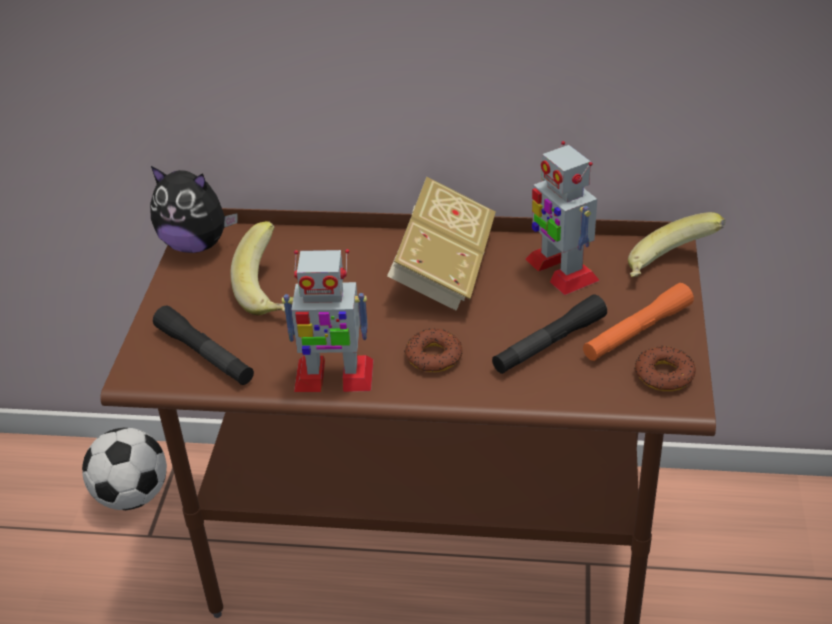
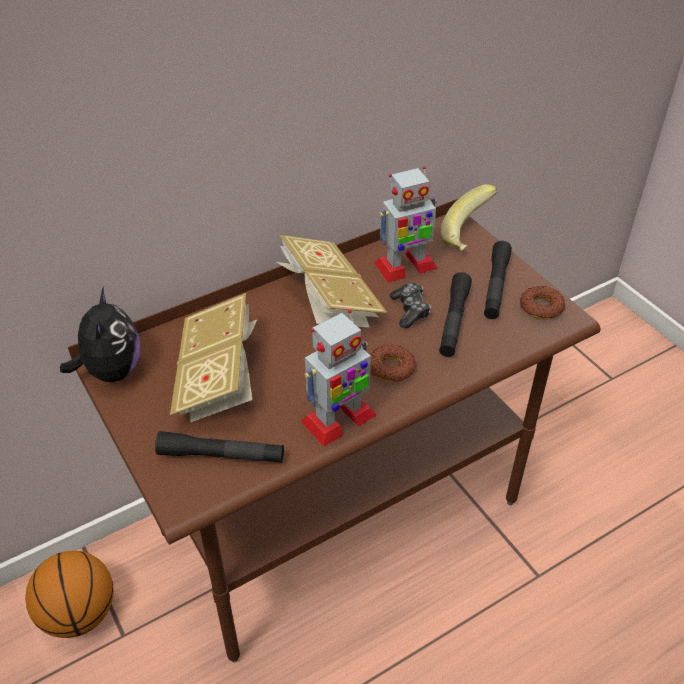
camera: 40 degrees left, 5 degrees up
football [82,428,167,510] -> basketball [25,551,114,638]
plush toy [150,166,238,253] -> plush toy turned 75 degrees counterclockwise [60,287,140,382]
banana [230,221,285,315] -> book [170,293,257,422]
toy robot [526,141,600,295] -> toy robot turned 45 degrees counterclockwise [374,166,438,283]
orange flashlight [583,283,694,361] -> black flashlight [484,241,512,319]
none -> game controller [390,282,431,328]

